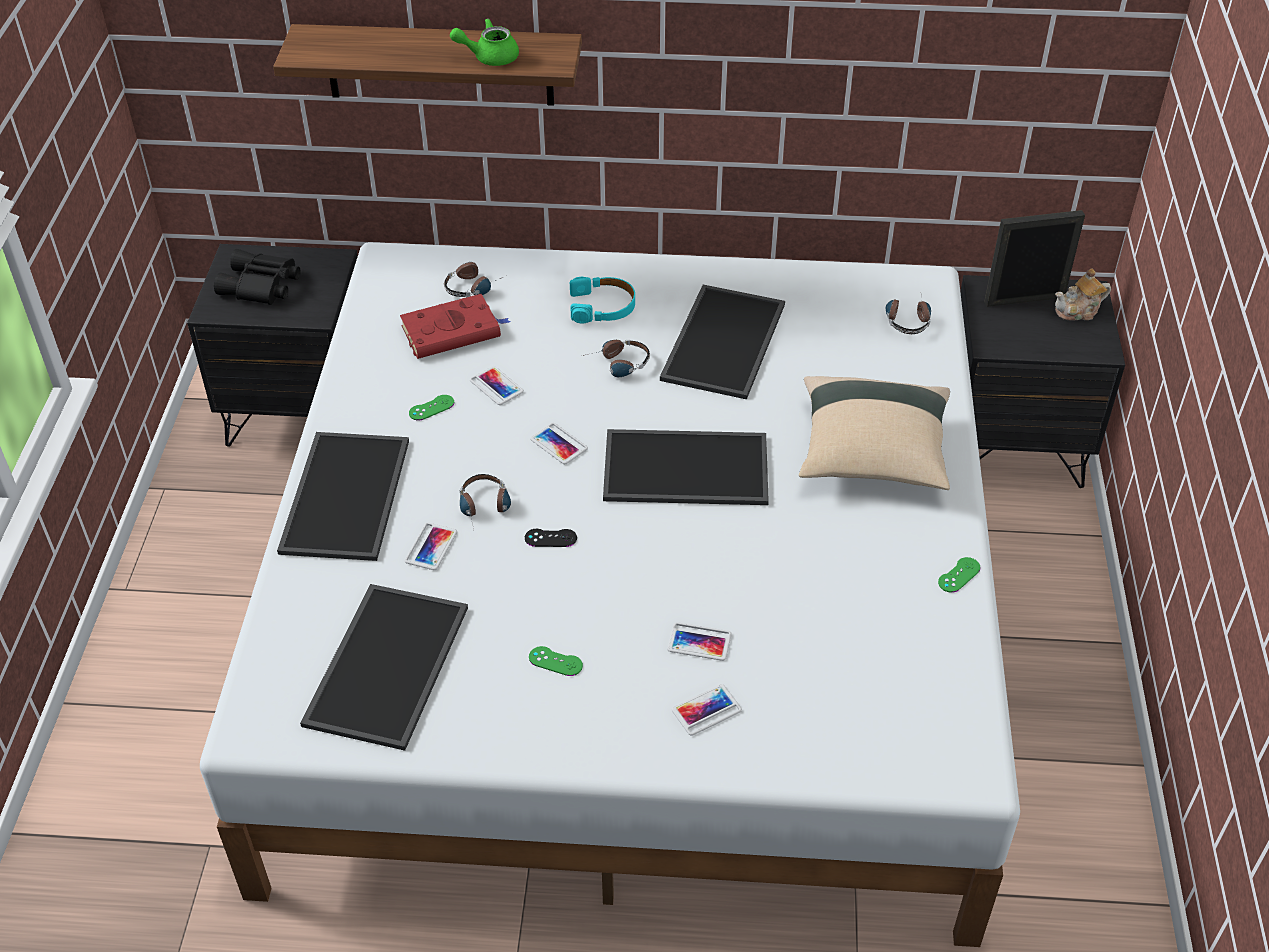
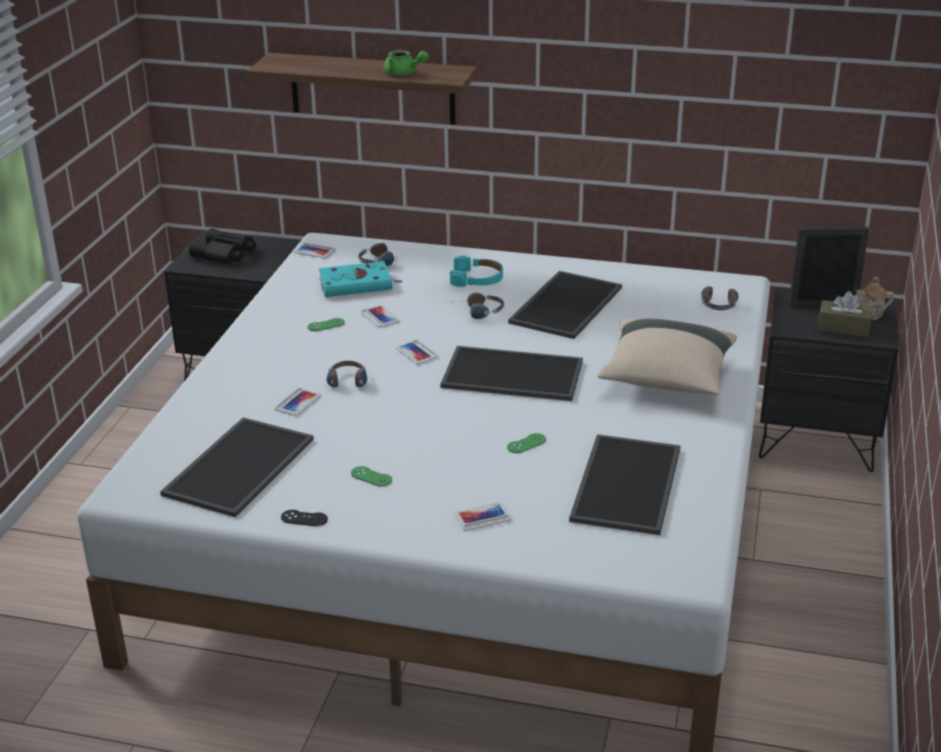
camera: 10 degrees right, 15 degrees down
tray [277,432,409,561] -> tray moved to [569,434,681,535]
red book [400,294,510,359] -> turquoise book [319,261,402,297]
green teapot [450,18,519,66] -> green teapot turned 150 degrees counterclockwise [384,50,429,75]
black game controller [525,529,577,547] -> black game controller moved to [281,510,328,526]
phone [667,622,732,661] -> phone moved to [294,243,335,258]
green game controller [938,557,980,593] -> green game controller moved to [507,433,546,453]
none -> brown tissue box [818,291,873,337]

